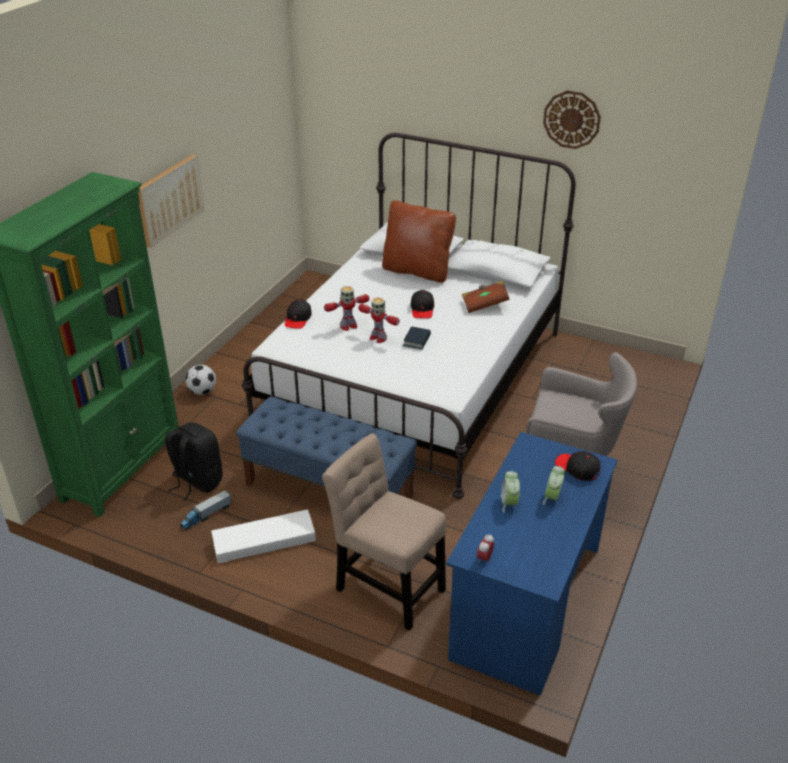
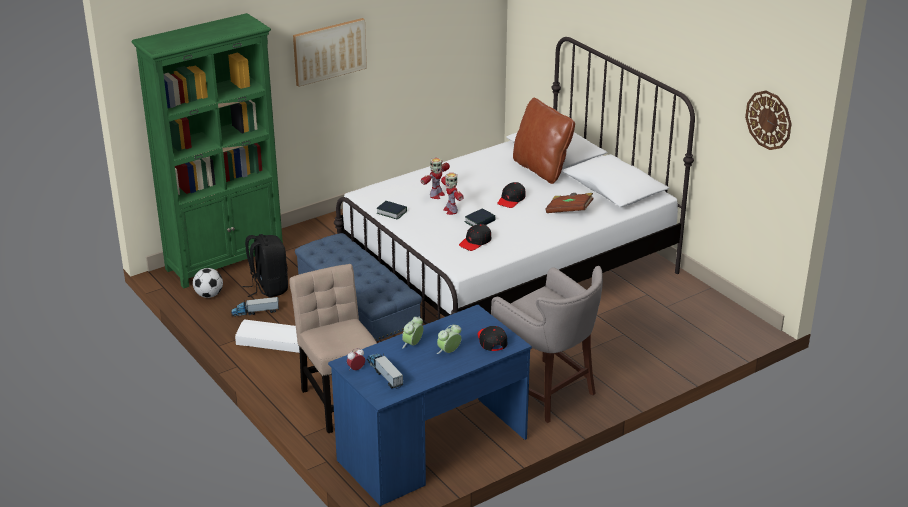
camera: 30 degrees right, 5 degrees down
football [185,365,216,395] -> football moved to [193,268,223,298]
black cap [285,300,312,329] -> black cap moved to [459,224,491,251]
toy robot [324,286,370,331] -> toy robot turned 60 degrees counterclockwise [421,158,450,199]
wall clock [543,91,601,149] -> wall clock moved to [745,90,792,150]
none -> toy truck [367,354,403,389]
none -> book [377,201,407,220]

